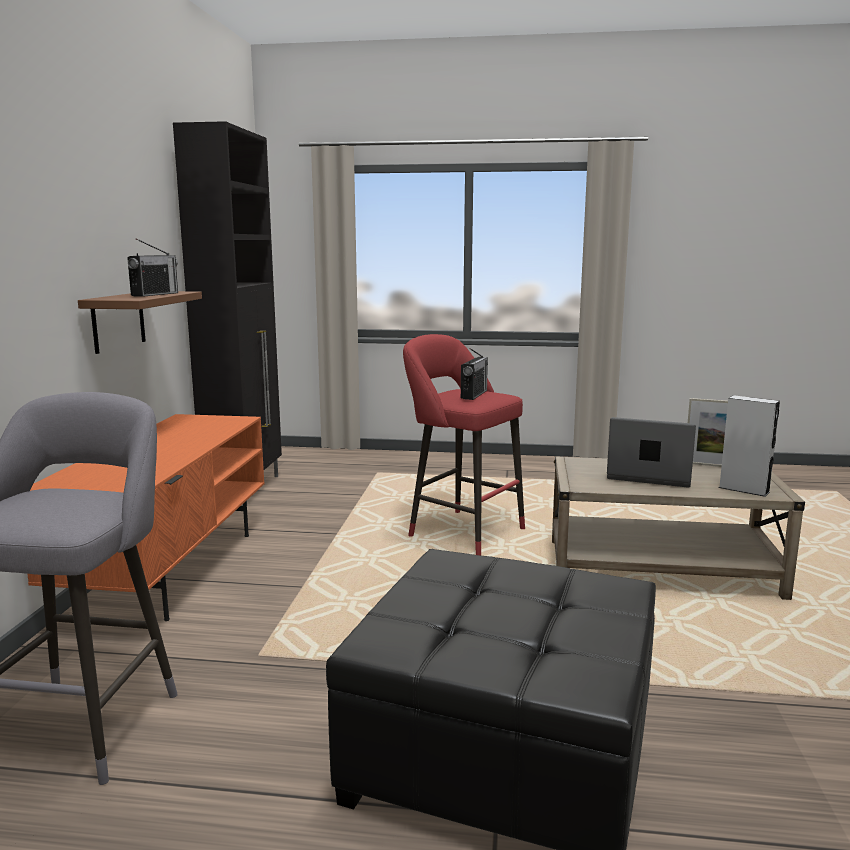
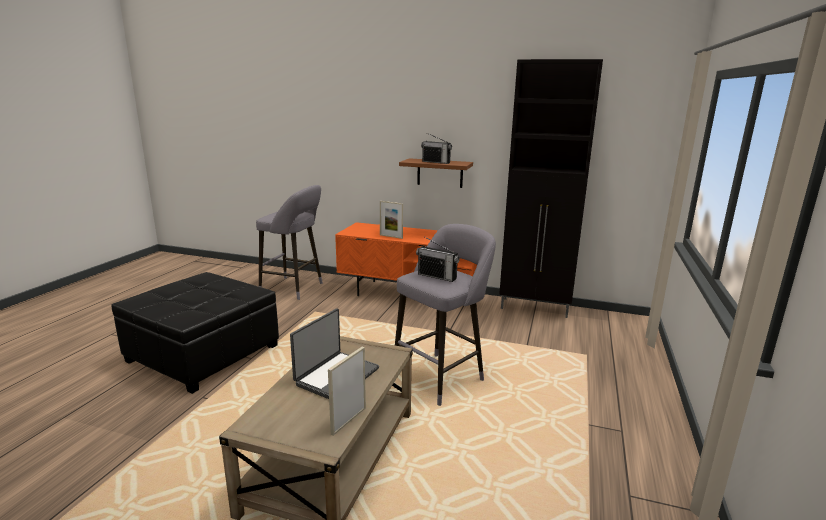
camera: 100 degrees right, 5 degrees up
red stool [403,334,525,555] -> grey stool [395,224,496,406]
grey speaker [719,395,780,497] -> none
none -> picture frame [380,201,403,239]

